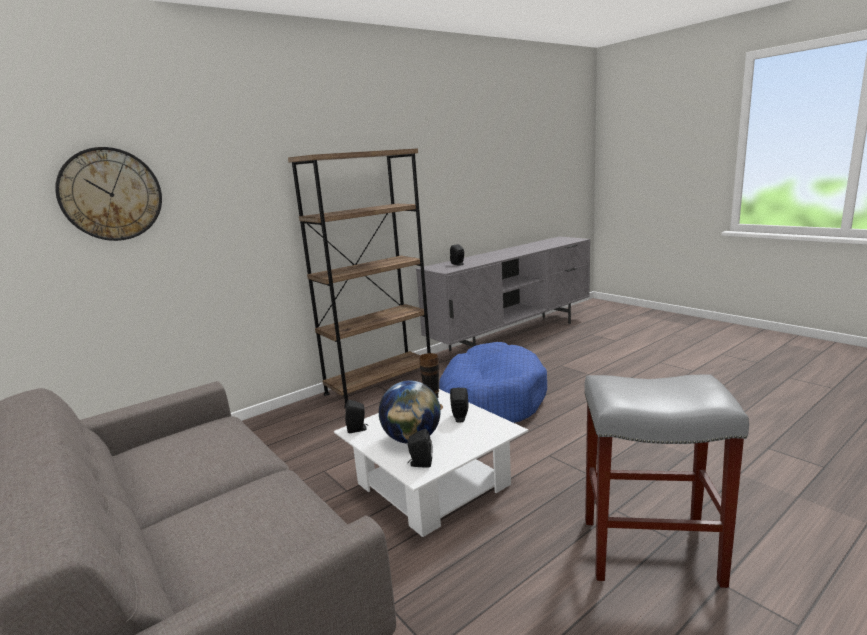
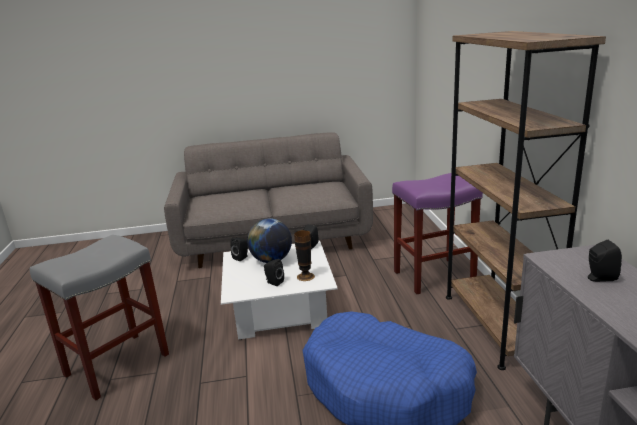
camera: 120 degrees right, 5 degrees up
wall clock [55,147,162,241] -> none
none -> purple stool [392,173,483,294]

